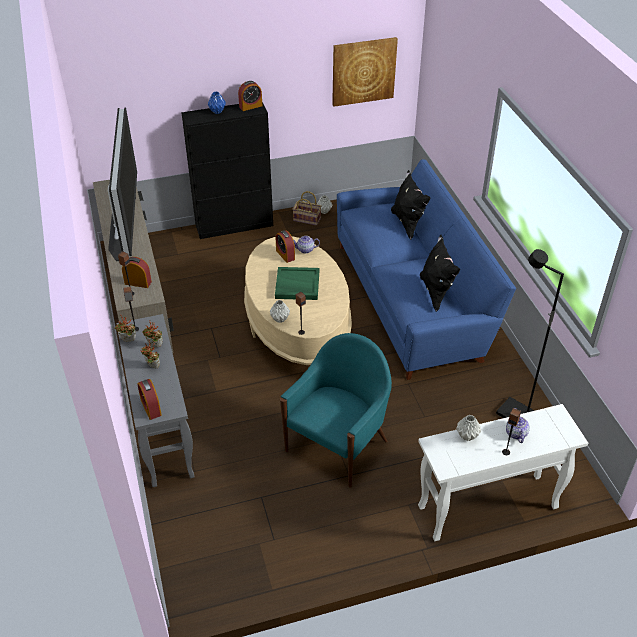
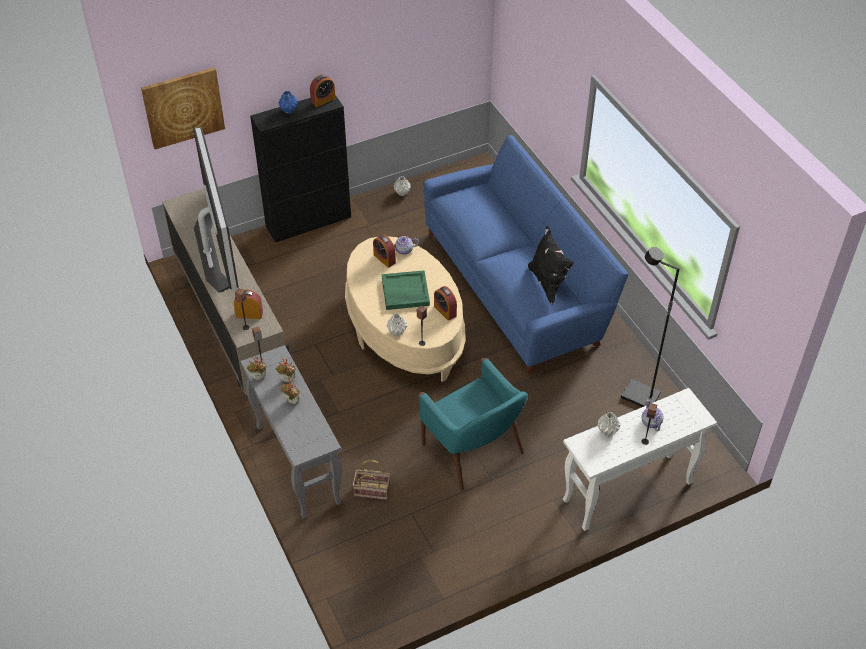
camera: 10 degrees left, 5 degrees up
alarm clock [138,379,162,420] -> alarm clock moved to [434,286,457,321]
turquoise armchair [280,333,392,488] -> turquoise armchair turned 120 degrees clockwise [419,358,528,490]
basket [293,191,321,226] -> basket moved to [353,460,390,500]
picture [332,37,398,107] -> picture moved to [141,67,225,149]
black pillow [391,170,431,240] -> none

